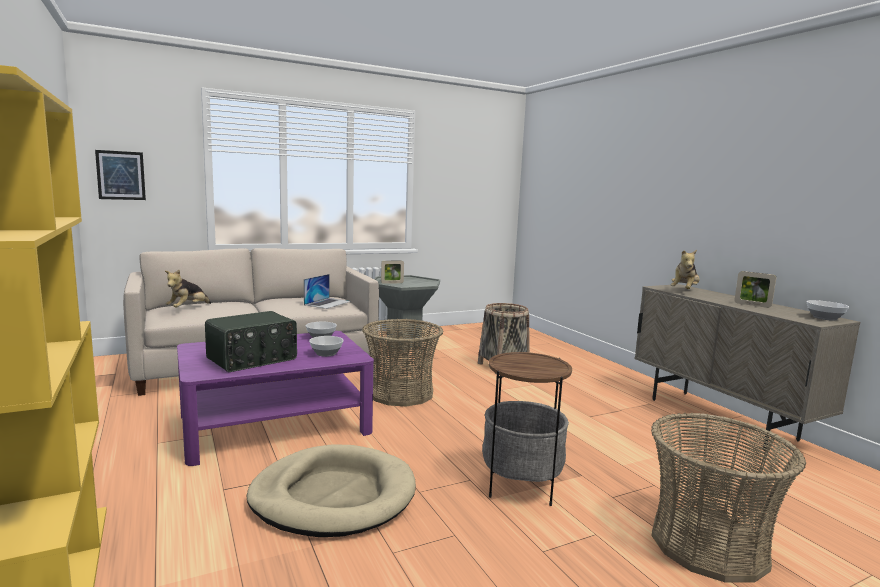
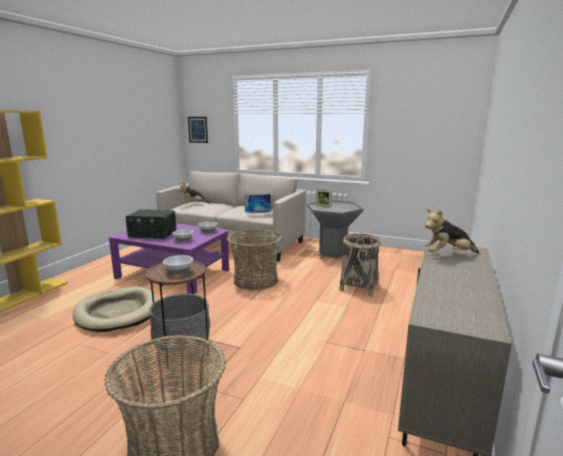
camera: 50 degrees right, 5 degrees up
picture frame [734,271,776,308] -> none
bowl [807,300,849,321] -> bowl moved to [163,255,193,275]

